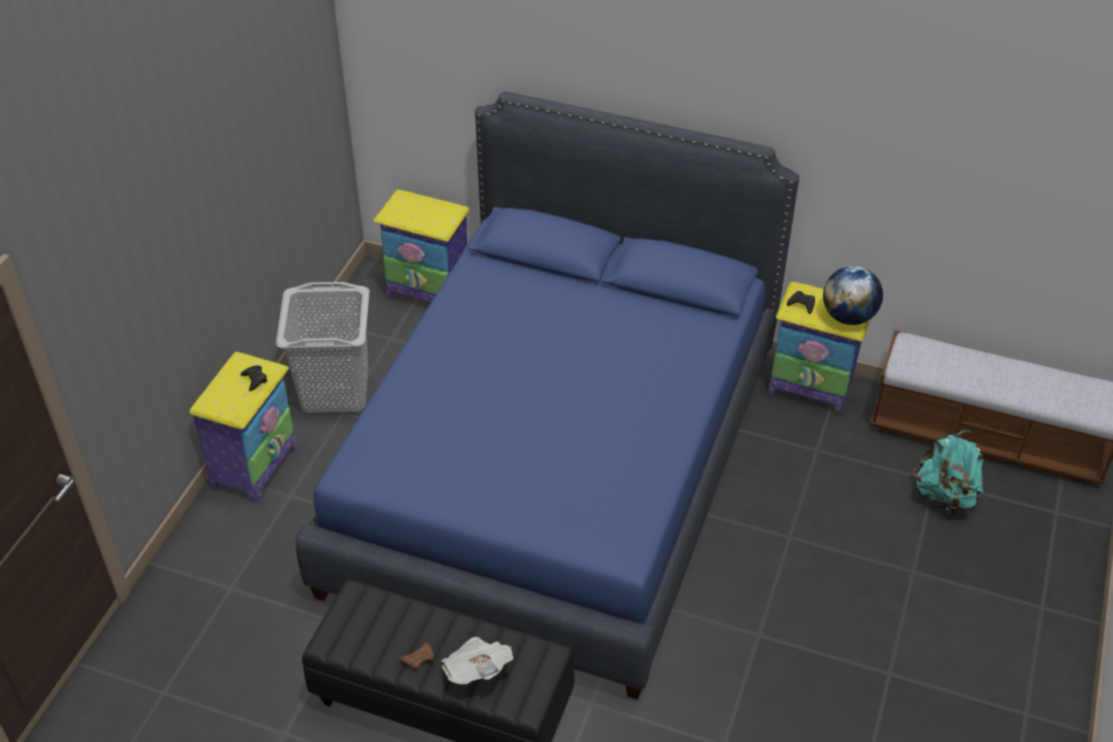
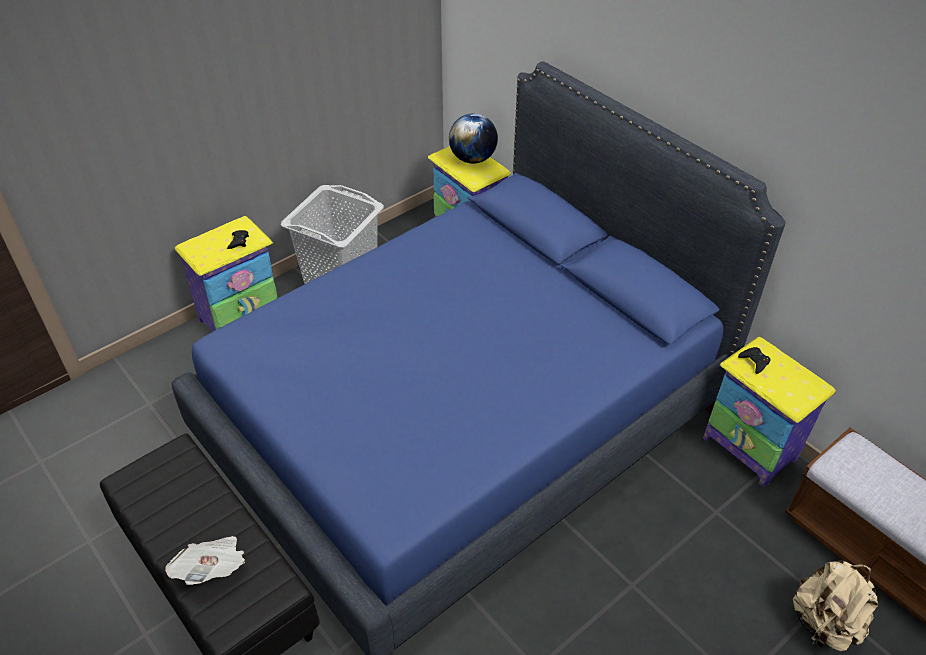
camera: 30 degrees right, 0 degrees up
brown game controller [400,642,434,672] -> none
globe [823,266,883,325] -> globe moved to [449,113,498,164]
turquoise backpack [913,430,984,515] -> beige backpack [793,561,878,651]

